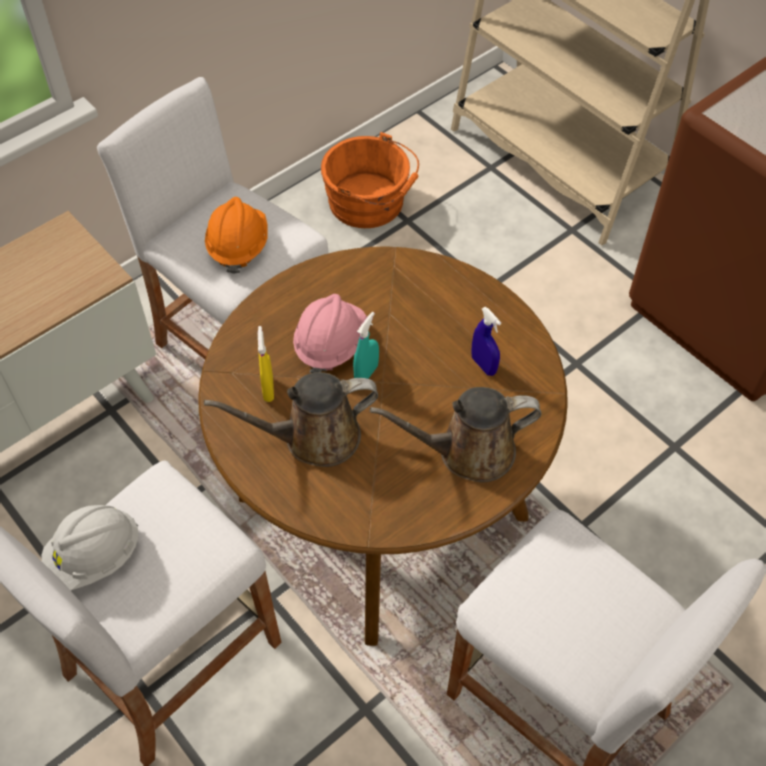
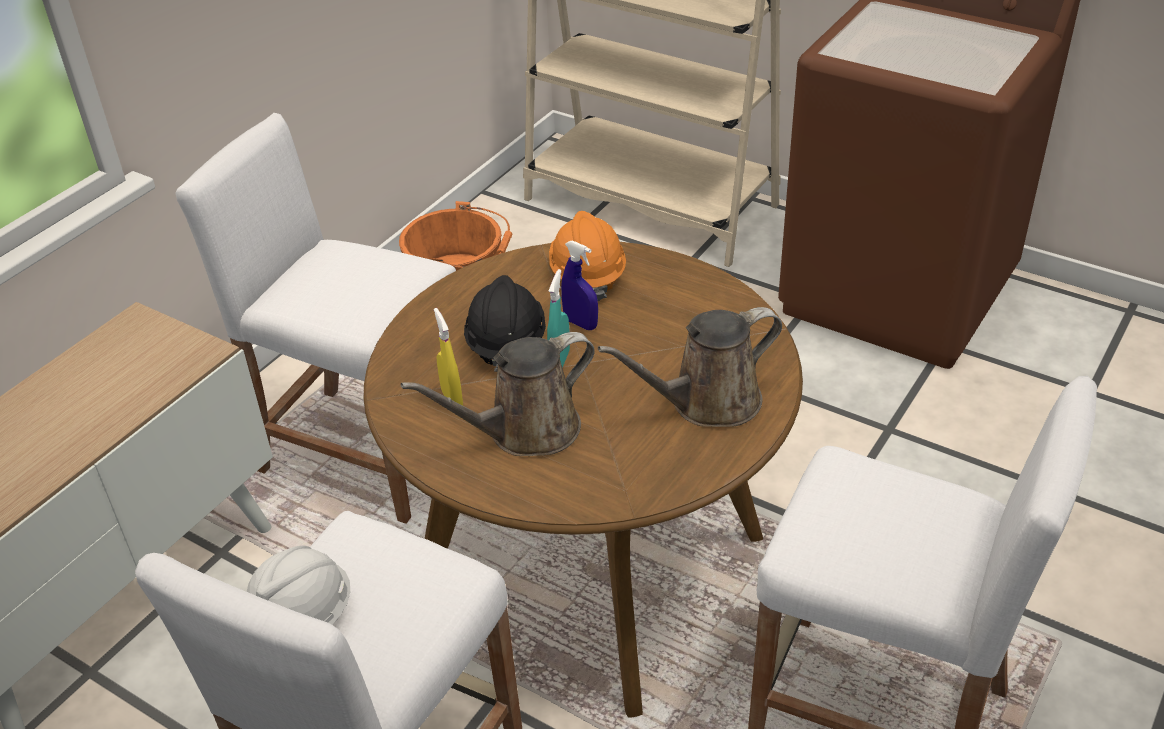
camera: 15 degrees left, 15 degrees down
orange hard hat [205,197,268,274] -> orange hard hat moved to [549,211,626,301]
pink hard hat [293,294,366,373] -> black hard hat [464,275,546,372]
blue spray bottle [471,307,501,376] -> blue spray bottle moved to [561,240,598,330]

